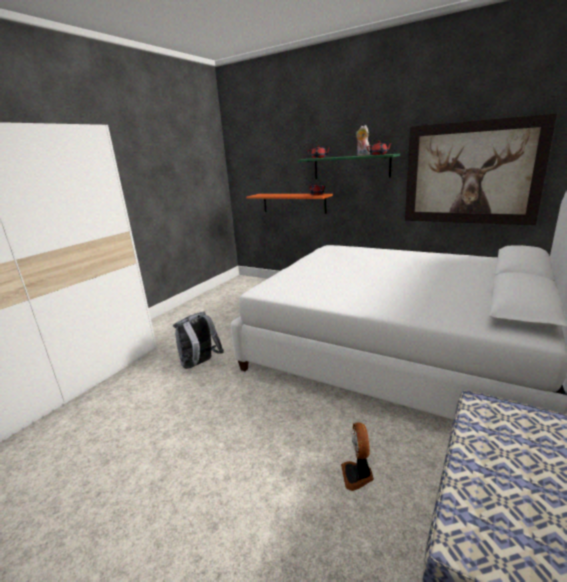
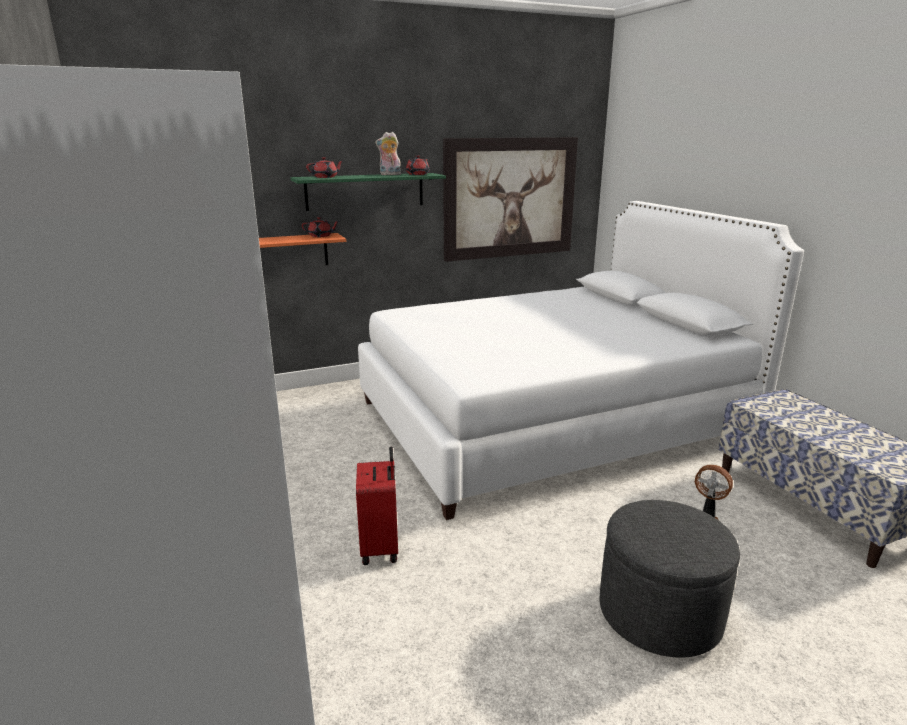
camera: 55 degrees left, 0 degrees up
grey backpack [173,312,224,369] -> red suitcase [356,446,398,565]
none -> grey ottoman [599,500,740,658]

